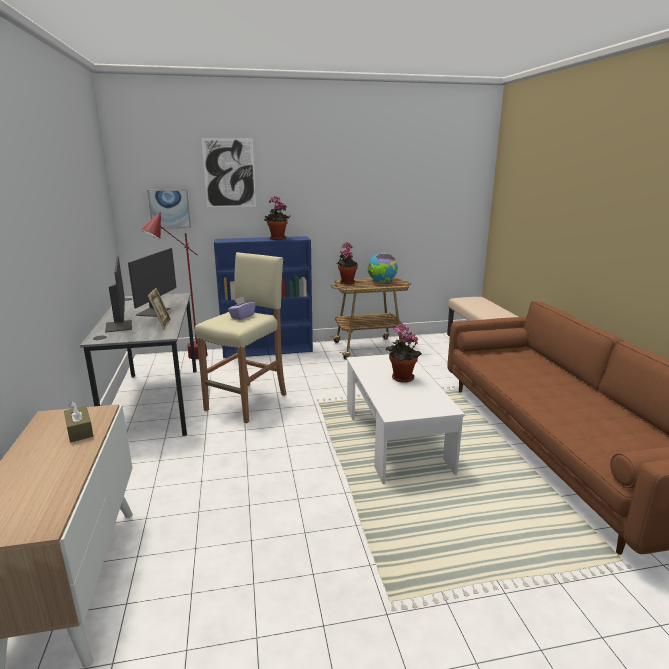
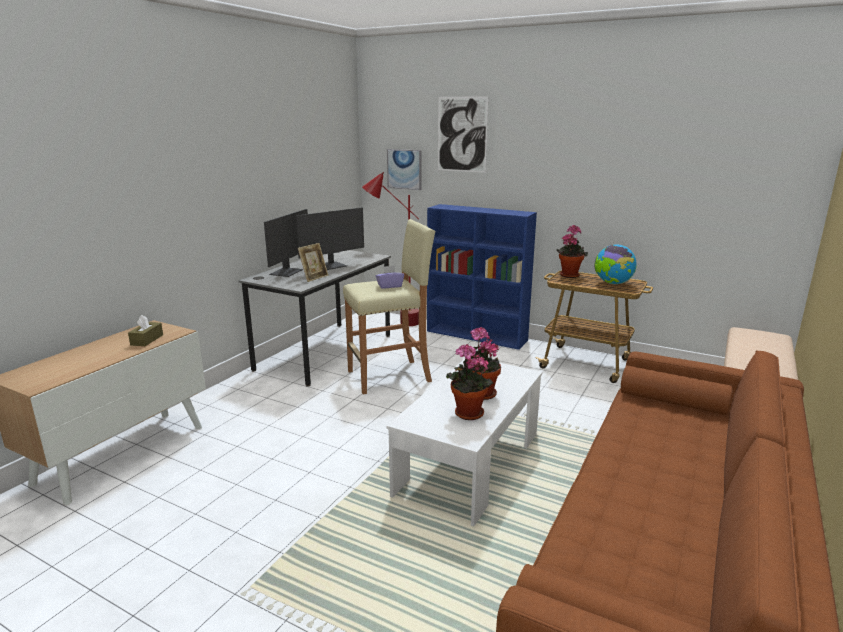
camera: 40 degrees right, 0 degrees up
potted plant [264,196,291,240] -> potted plant moved to [446,344,493,420]

